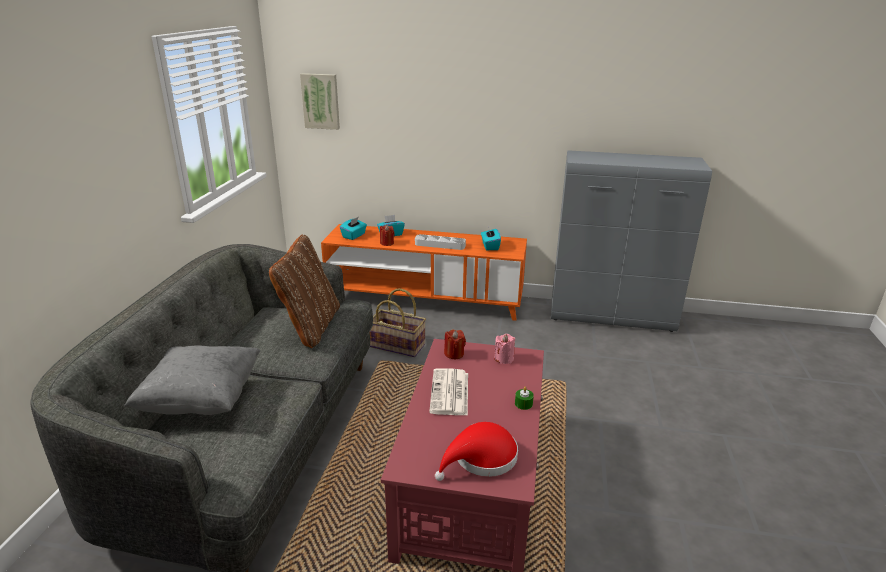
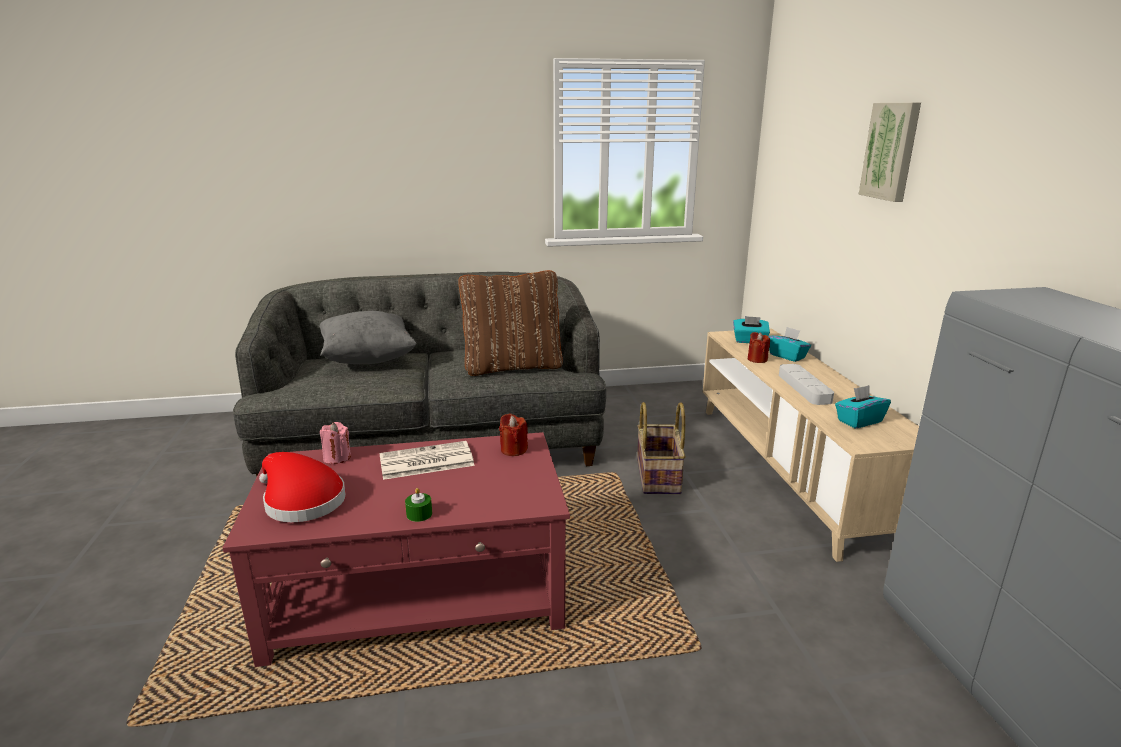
camera: 70 degrees right, 5 degrees down
picture [300,73,340,130] -> picture moved to [859,103,921,202]
orange tv stand [321,224,527,321] -> beige tv stand [703,328,919,562]
pink candle [494,334,515,364] -> pink candle moved to [320,422,351,464]

